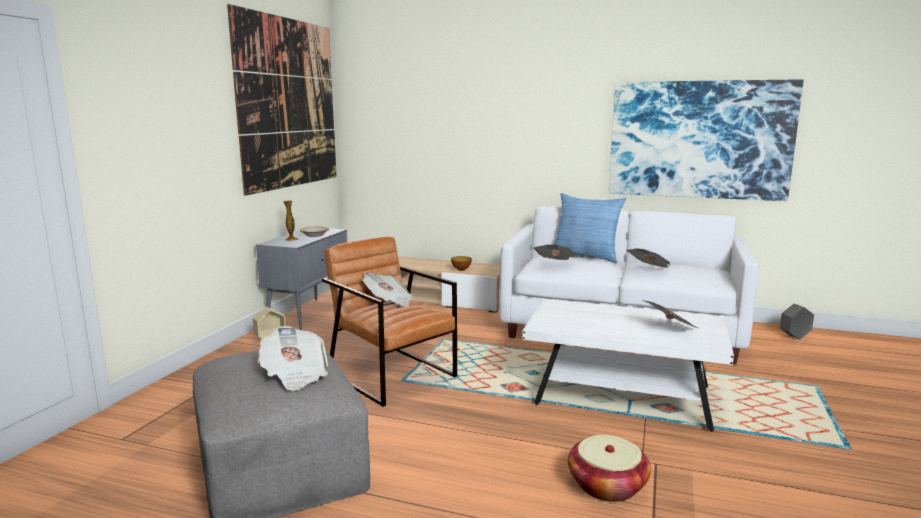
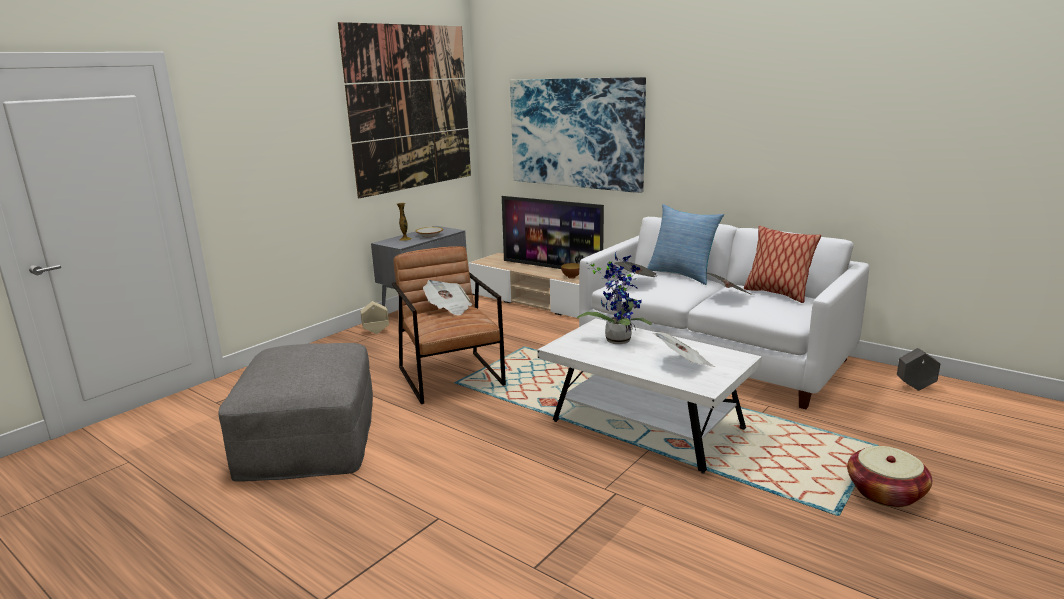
camera: 20 degrees right, 5 degrees up
newspaper [258,326,328,391] -> none
basket [568,435,651,502] -> basket moved to [847,446,932,507]
picture [609,79,803,201] -> picture moved to [510,77,646,193]
none -> television [502,196,604,269]
none -> potted plant [576,253,652,344]
none -> pillow [744,226,821,303]

